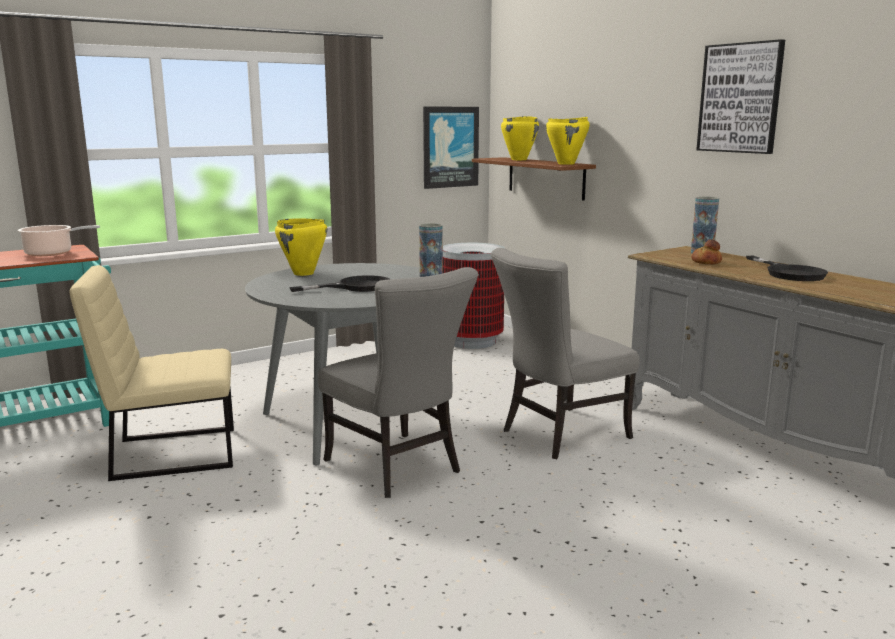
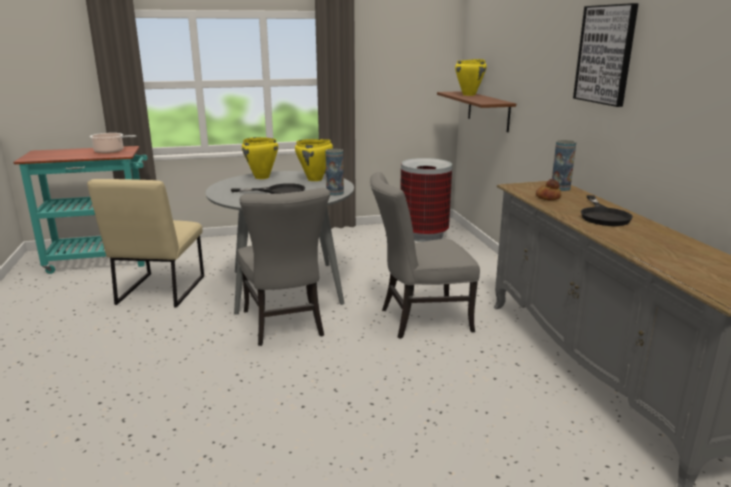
camera: 20 degrees right, 5 degrees up
beige chair [70,265,234,481] -> beige chair turned 90 degrees counterclockwise [87,179,204,308]
picture [423,107,479,189] -> none
yellow cooking pot [546,117,590,165] -> yellow cooking pot moved to [295,139,333,181]

